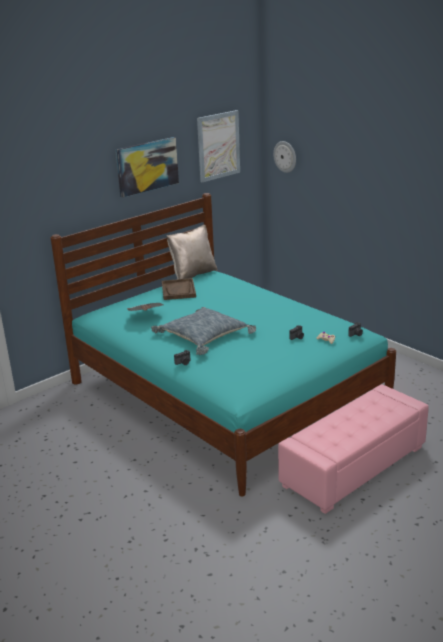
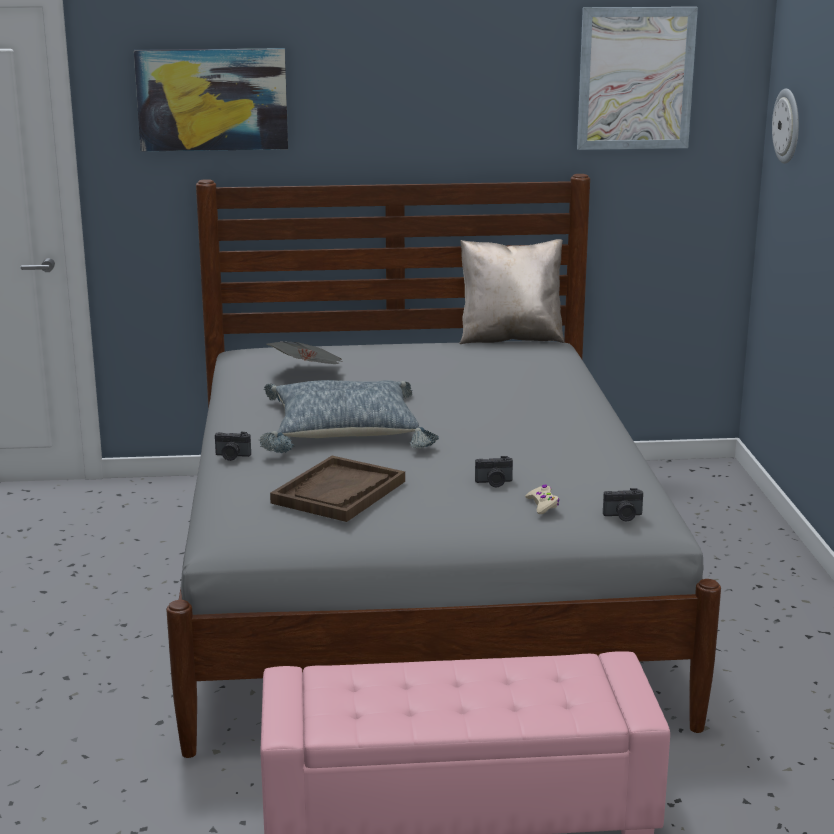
camera: 35 degrees right, 5 degrees down
turquoise bed [51,193,396,497] -> grey bed [166,174,721,758]
picture [116,137,179,198] -> picture moved to [134,48,288,151]
brown tray [162,278,196,300] -> brown tray moved to [270,456,405,522]

